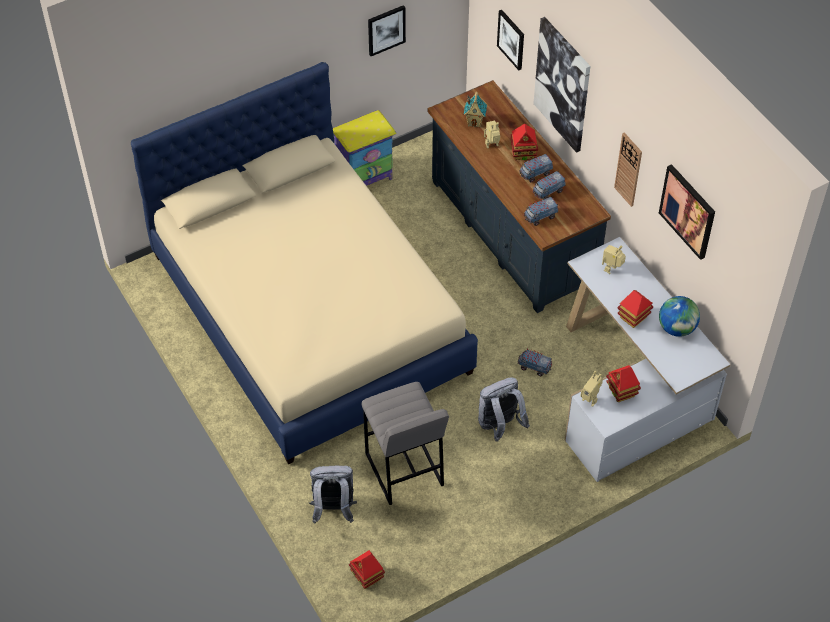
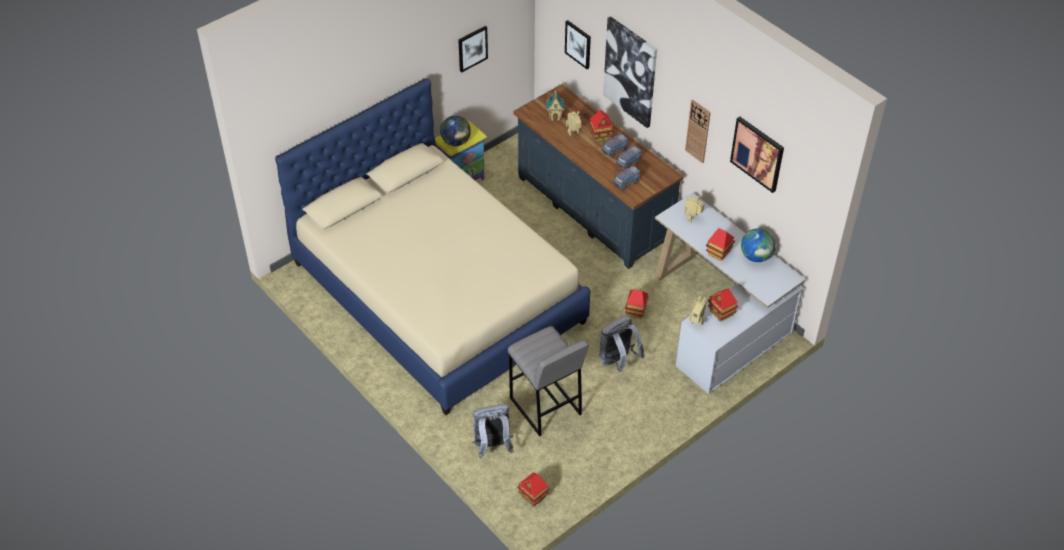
camera: 10 degrees left, 5 degrees down
toy truck [518,349,552,376] -> toy house [625,289,648,318]
none -> globe [440,116,471,146]

